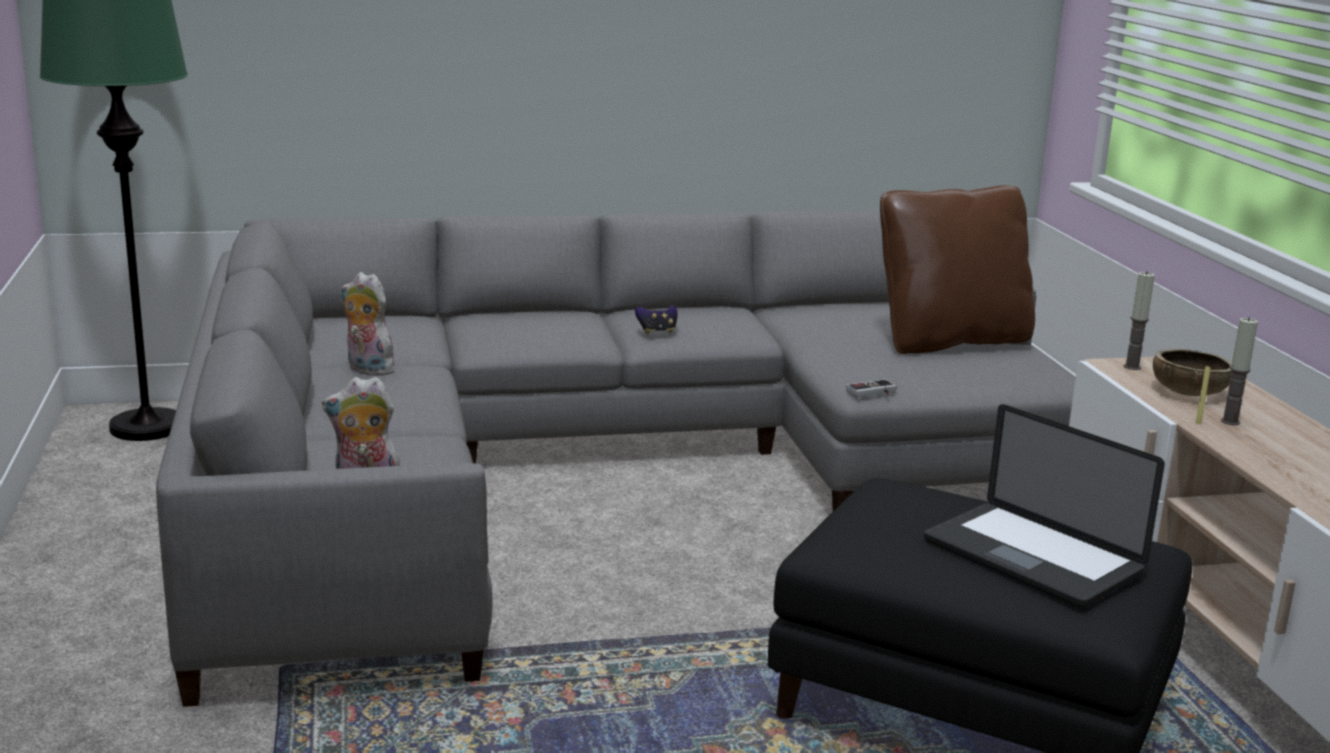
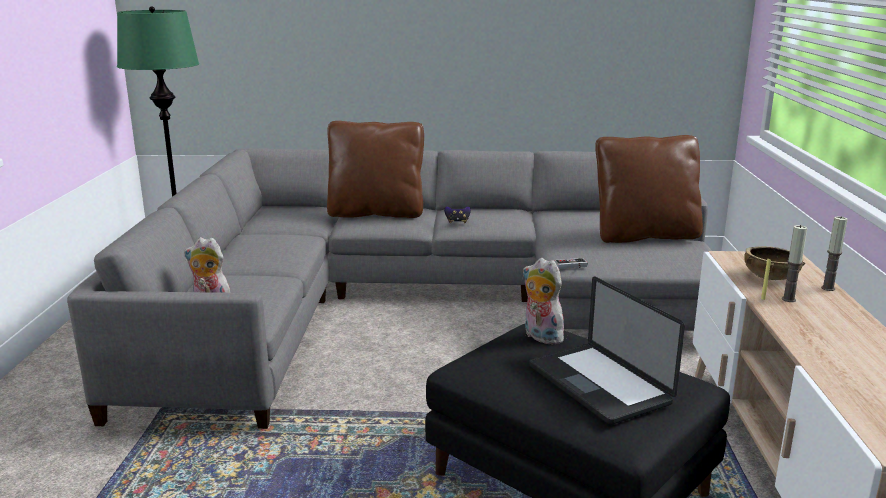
camera: 15 degrees right, 0 degrees up
plush toy [341,272,399,376] -> plush toy moved to [523,258,564,345]
candle [1124,271,1155,370] -> candle moved to [821,216,848,291]
none -> brown pillow [327,121,424,218]

